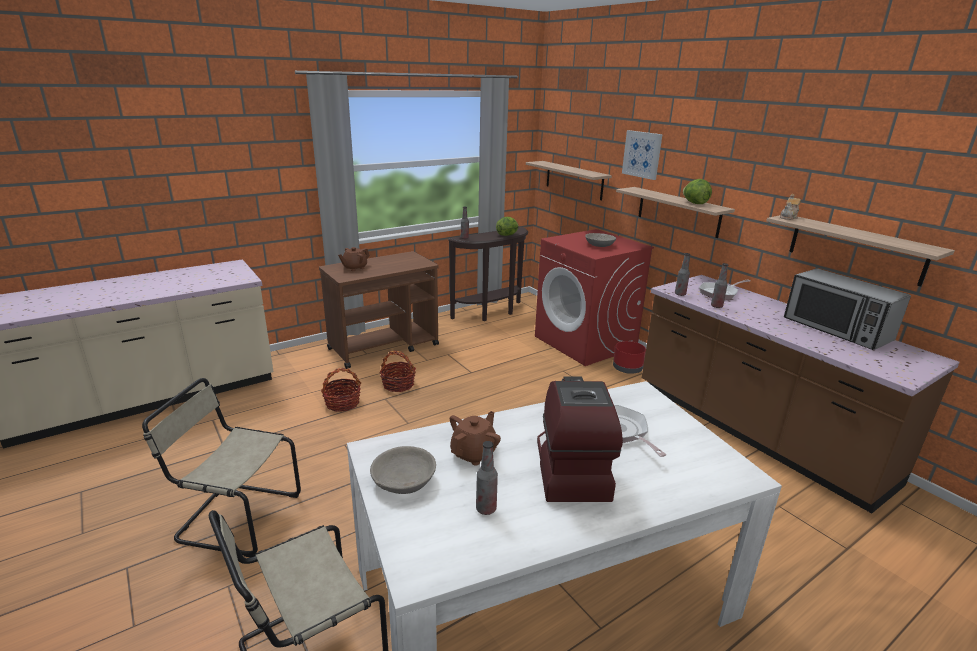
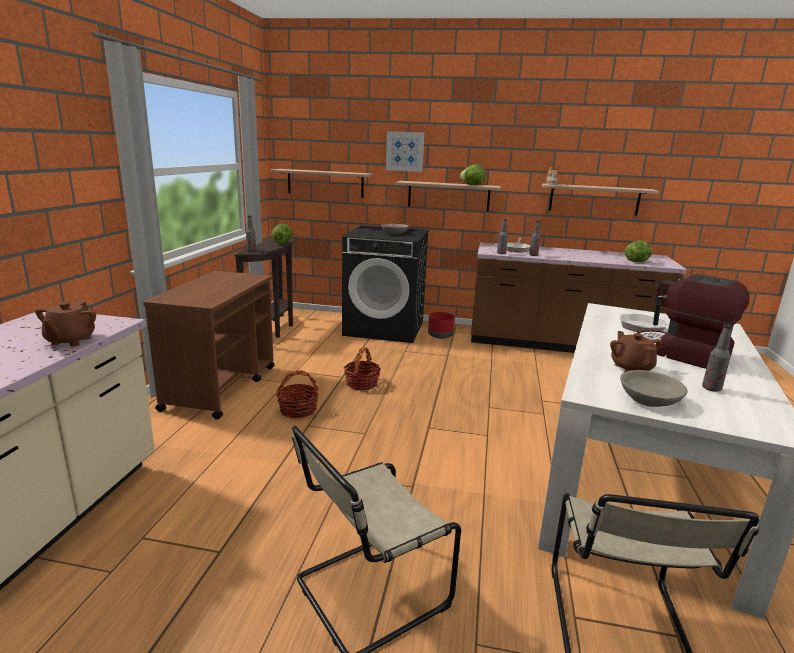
camera: 45 degrees left, 5 degrees down
basket [321,368,361,412] -> basket moved to [344,347,381,390]
brown teapot [338,247,370,271] -> brown teapot moved to [35,301,96,346]
red washing machine [535,229,654,366] -> black washing machine [342,225,429,343]
microwave [784,268,911,350] -> none
none -> lettuce [625,240,652,262]

